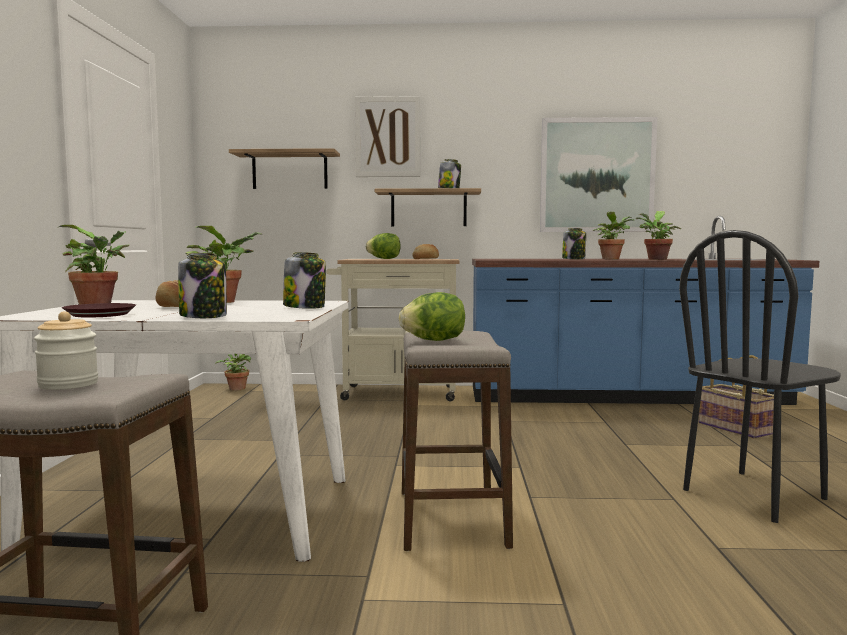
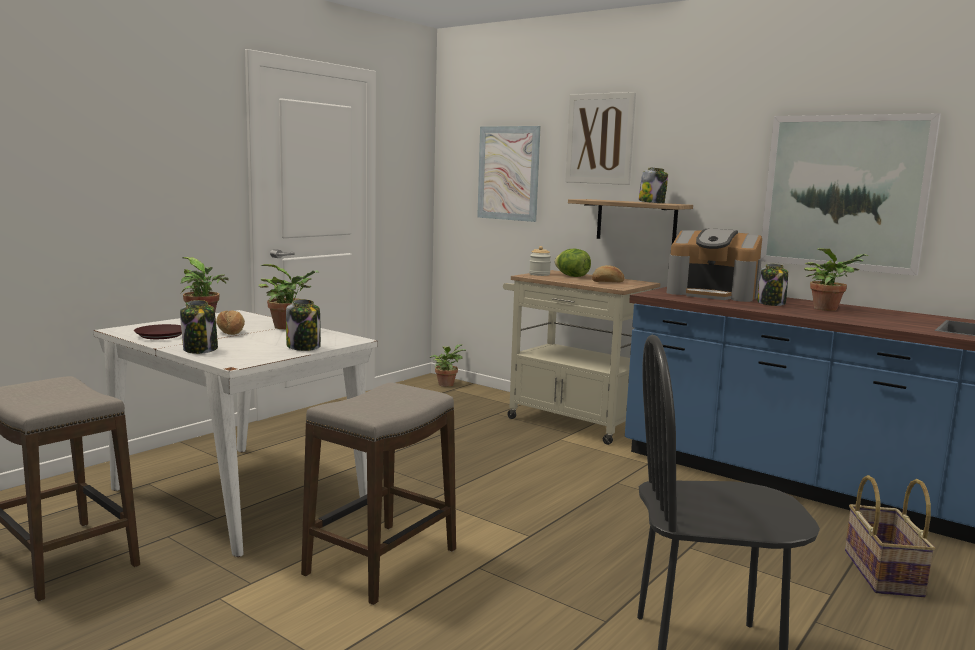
camera: 35 degrees right, 5 degrees up
jar [34,311,98,390] -> jar moved to [529,246,551,276]
shelf [229,148,340,189] -> picture [477,126,541,222]
lettuce [399,292,465,341] -> none
potted plant [636,211,681,260] -> none
none -> coffee machine [667,229,762,302]

